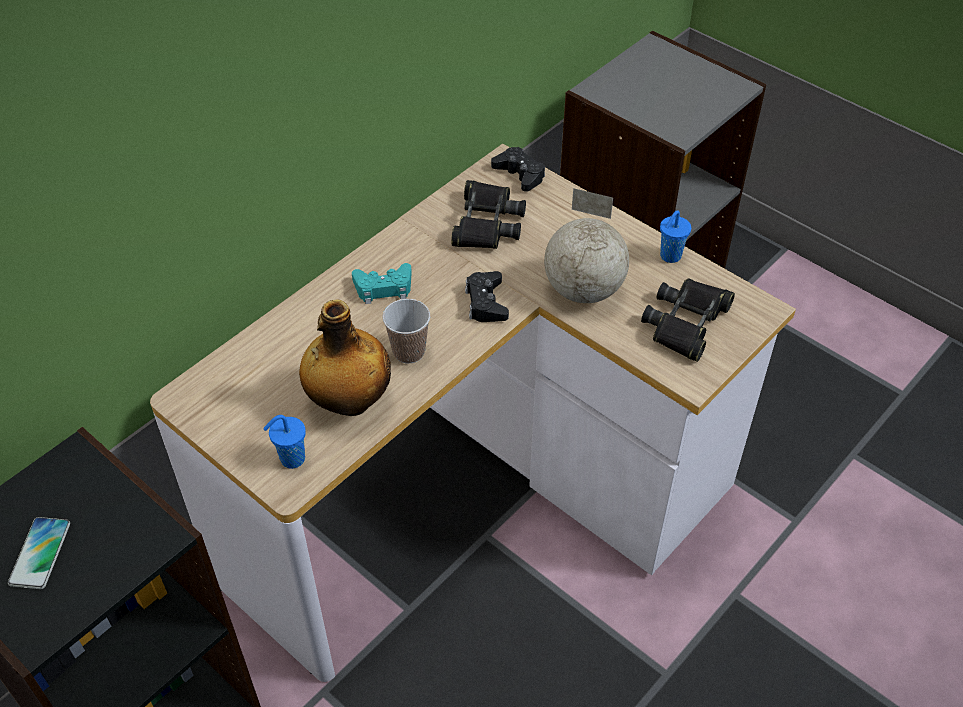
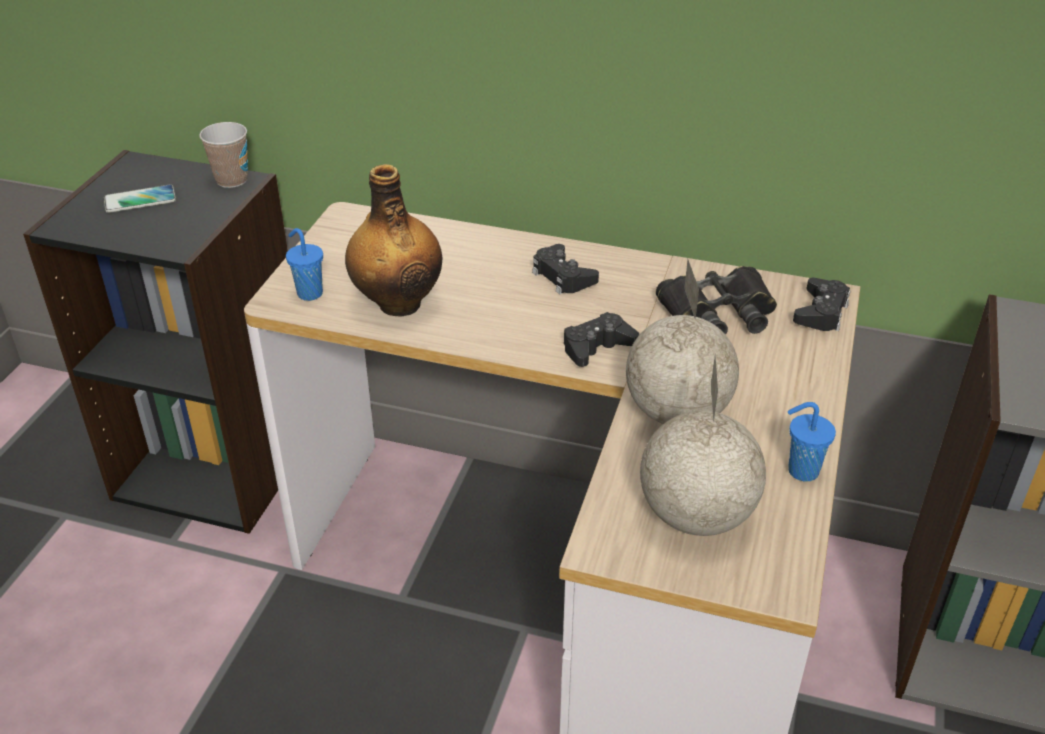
camera: 65 degrees right, 10 degrees down
turquoise game controller [352,263,412,304] -> black game controller [532,244,599,294]
cup [383,299,430,363] -> cup moved to [199,122,248,188]
black binoculars [641,279,735,362] -> globe [640,356,766,536]

